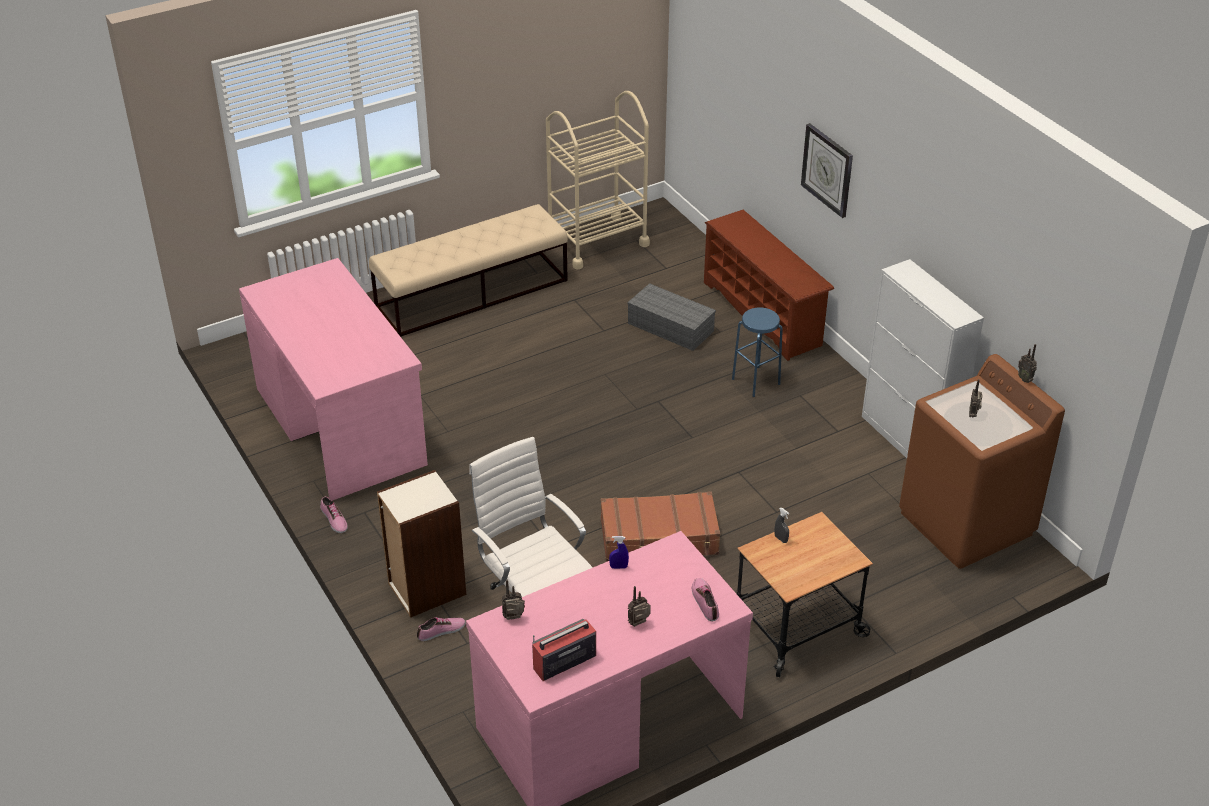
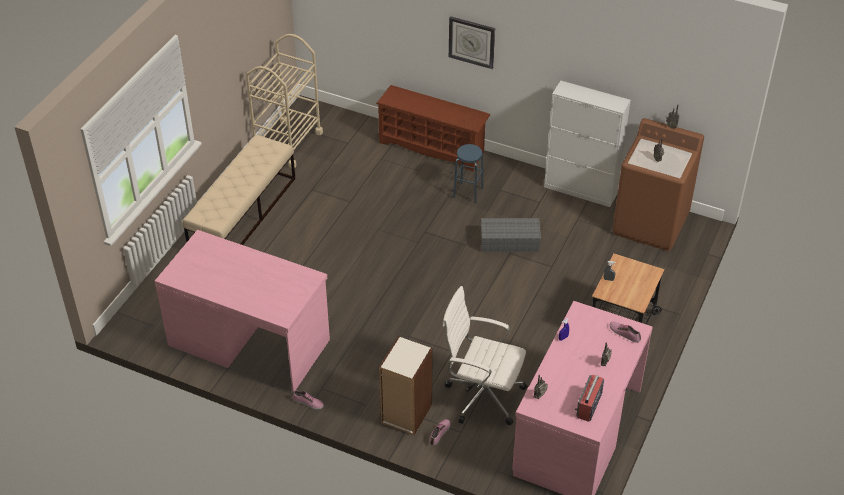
camera: 35 degrees left, 5 degrees up
brown suitcase [601,491,720,562] -> none
grey storage box [627,283,716,351] -> grey storage box moved to [481,218,541,252]

